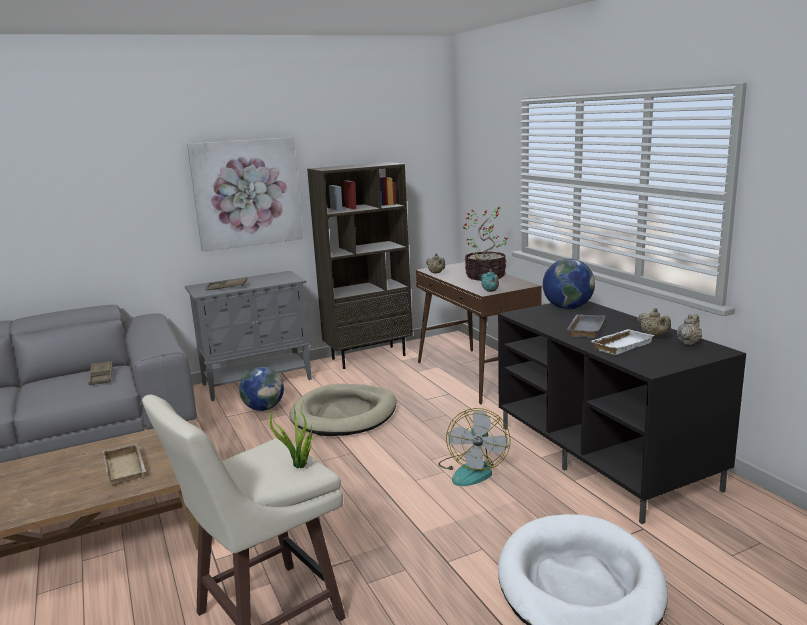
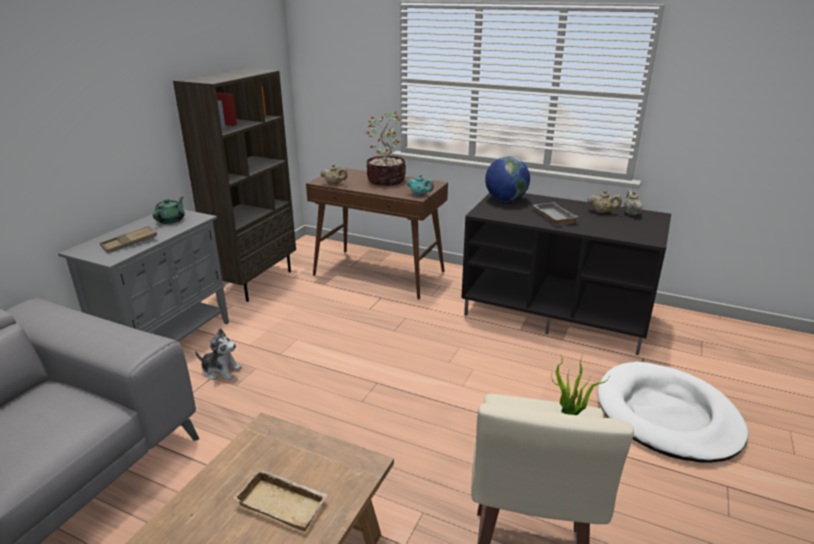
camera: 40 degrees left, 10 degrees up
brown tray [89,360,113,385] -> none
picture [187,137,303,252] -> none
globe [239,367,284,411] -> plush toy [195,328,242,380]
beige dog bed [289,384,396,436] -> none
fan [438,408,510,486] -> none
white tray [591,329,655,355] -> none
none -> green teapot [153,196,185,224]

